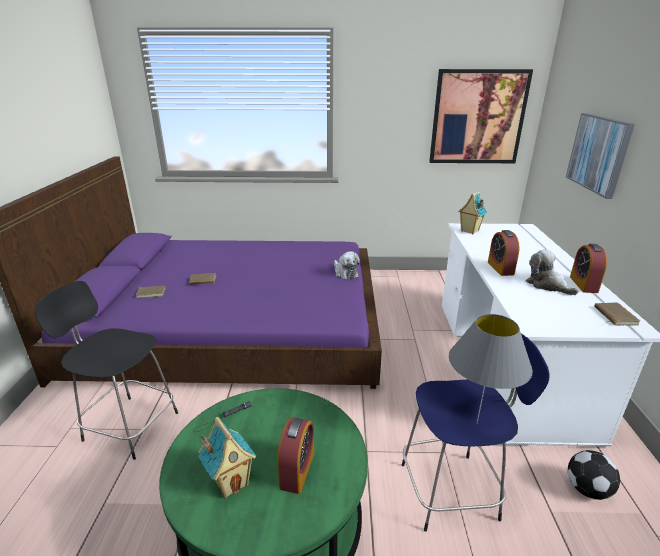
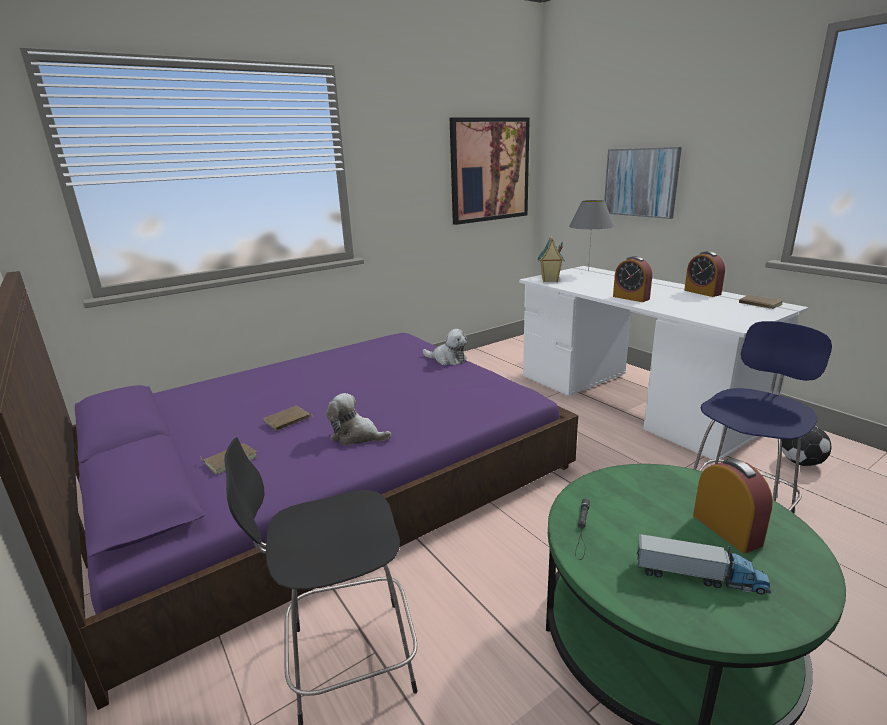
camera: 35 degrees left, 5 degrees down
toy house [198,417,256,499] -> toy truck [637,534,771,594]
grey table lamp [449,314,533,424] -> grey table lamp moved to [569,200,614,272]
plush toy [526,249,579,295] -> plush toy moved to [326,393,391,445]

